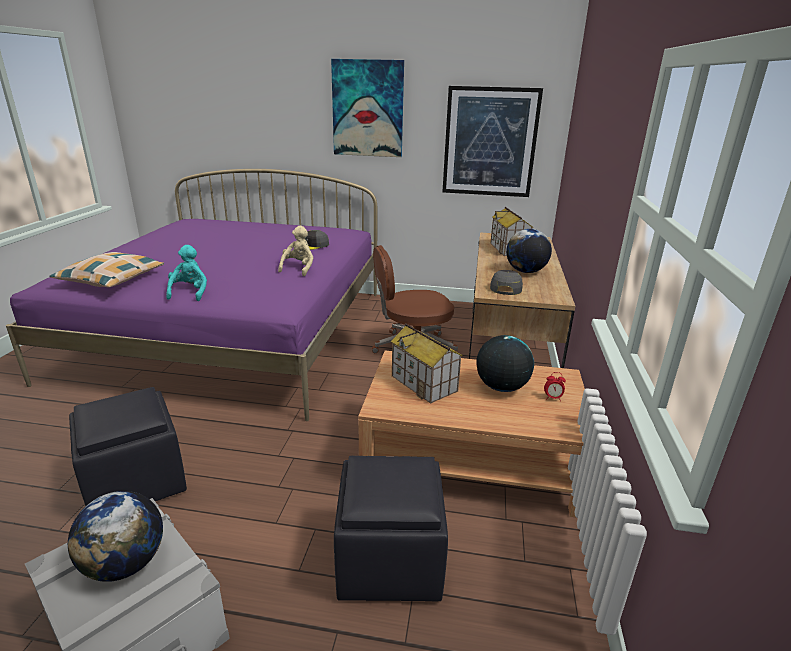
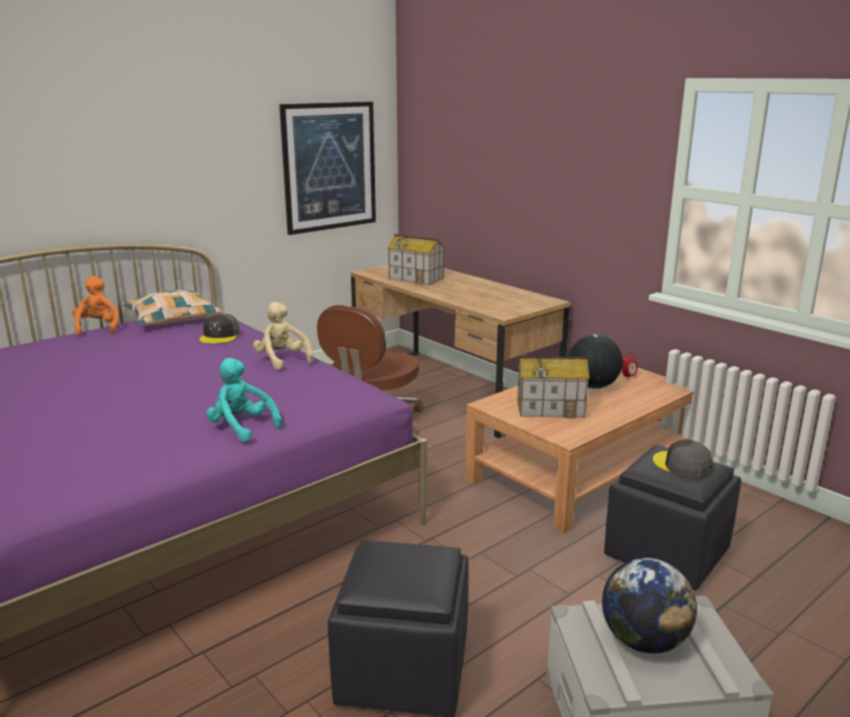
camera: 50 degrees left, 5 degrees down
pillow [50,252,164,287] -> pillow moved to [122,290,222,326]
picture [331,59,404,157] -> none
grey cap [490,270,523,295] -> grey cap moved to [653,439,713,480]
globe [506,229,552,273] -> none
none -> orange plush toy [72,276,119,335]

